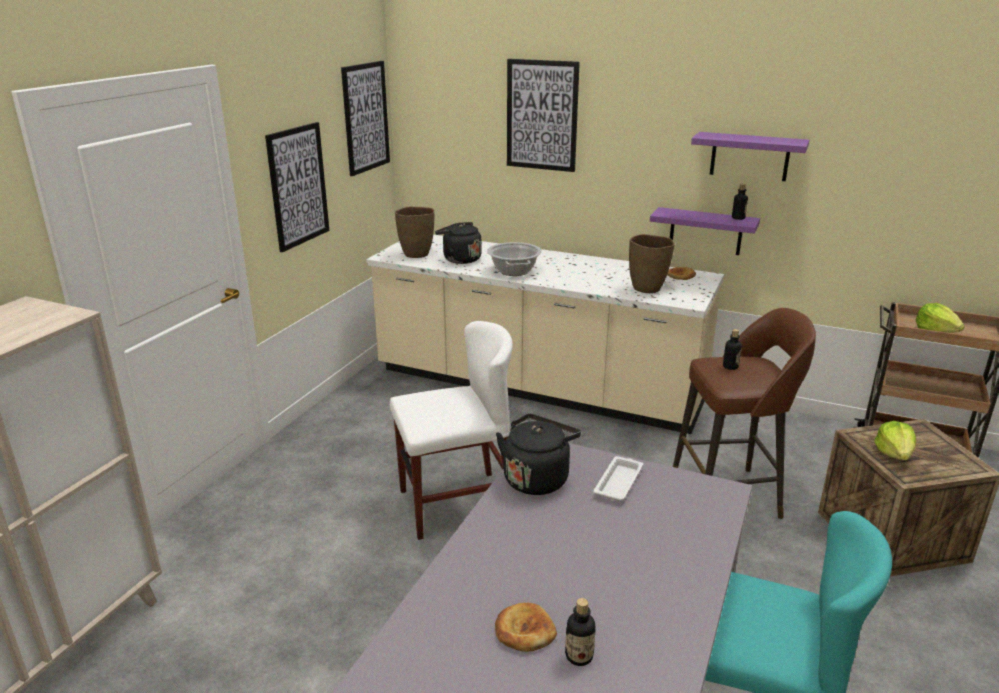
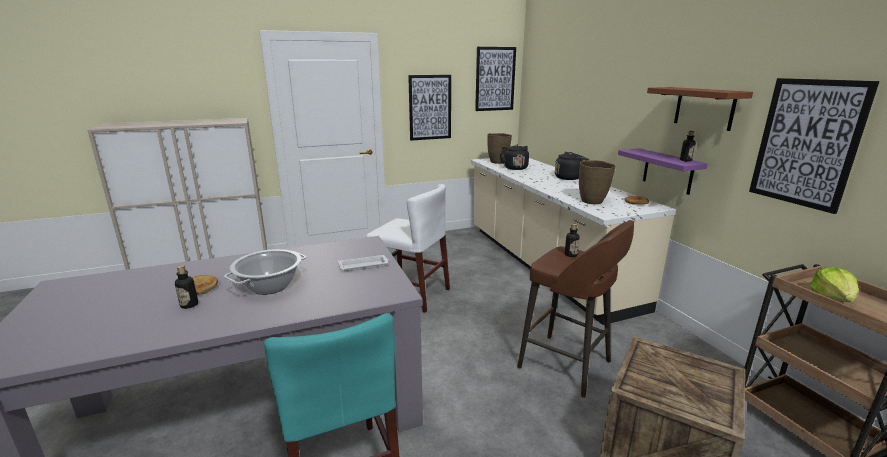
camera: 45 degrees right, 5 degrees down
cooking pot [487,242,542,276] -> cooking pot moved to [224,249,307,295]
black kettle [496,414,581,495] -> black kettle moved to [555,152,589,180]
picture [507,59,580,172] -> picture moved to [749,78,880,214]
purple shelf [691,132,809,181] -> brown shelf [647,87,753,131]
lettuce [874,421,916,460] -> none

